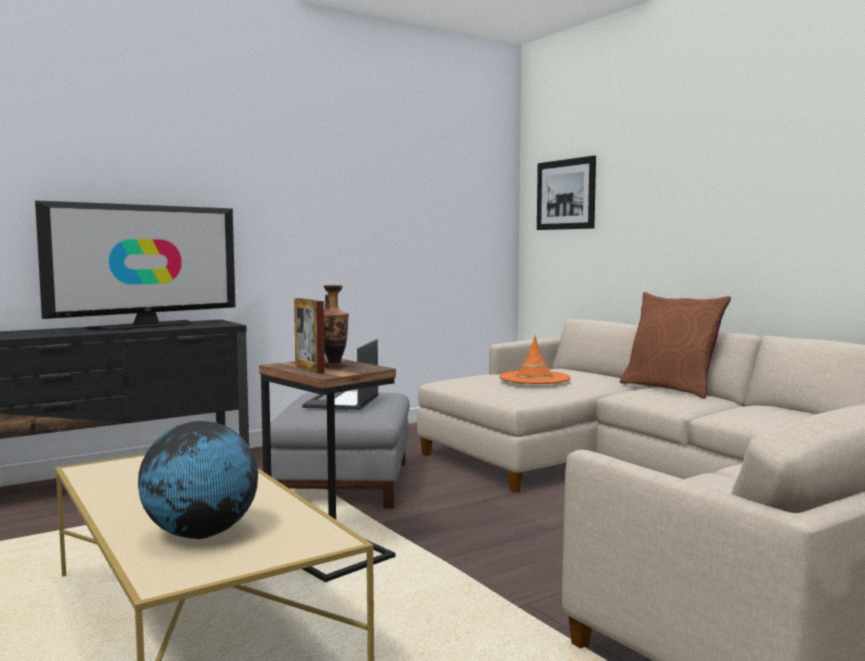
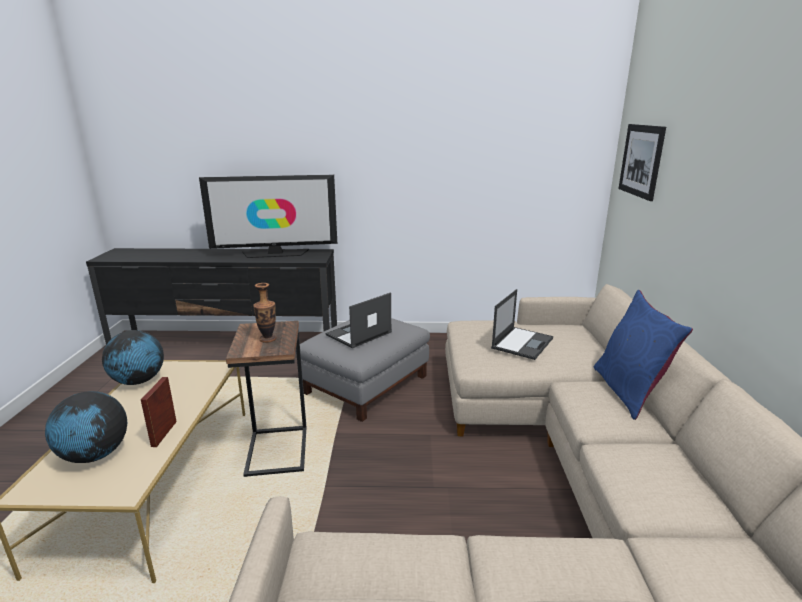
camera: 35 degrees right, 15 degrees up
picture frame [294,298,325,374] -> picture frame moved to [141,377,177,447]
orange hat [499,335,571,384] -> laptop [491,289,553,360]
brown pillow [620,292,731,399] -> blue pillow [594,290,693,420]
none -> globe [102,330,164,385]

